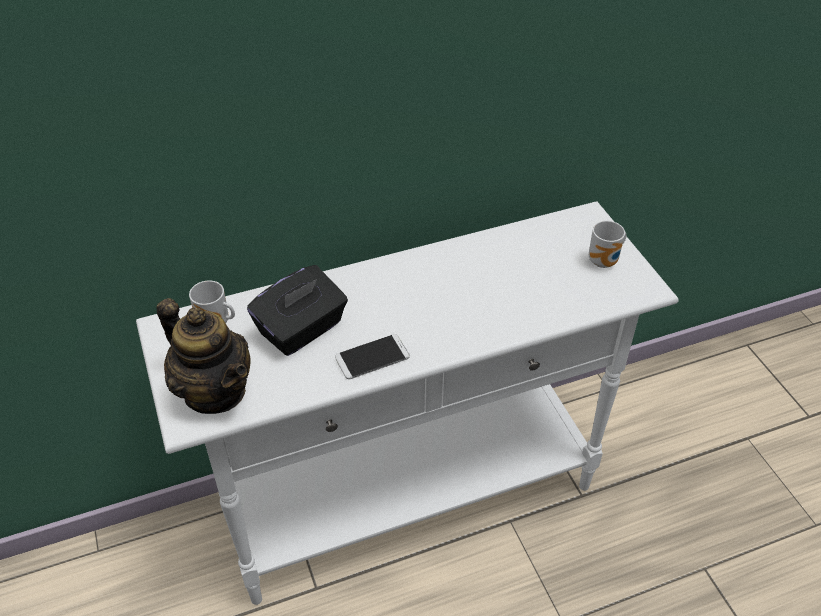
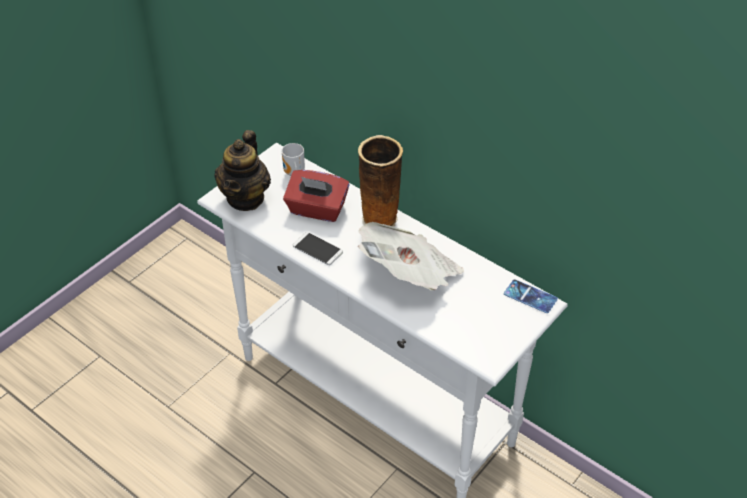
camera: 60 degrees right, 0 degrees up
black tissue box [247,265,348,356] -> red tissue box [283,170,350,222]
mug [589,221,626,268] -> none
none -> vase [358,135,403,226]
none -> newspaper [358,222,464,290]
none -> phone [504,279,558,313]

